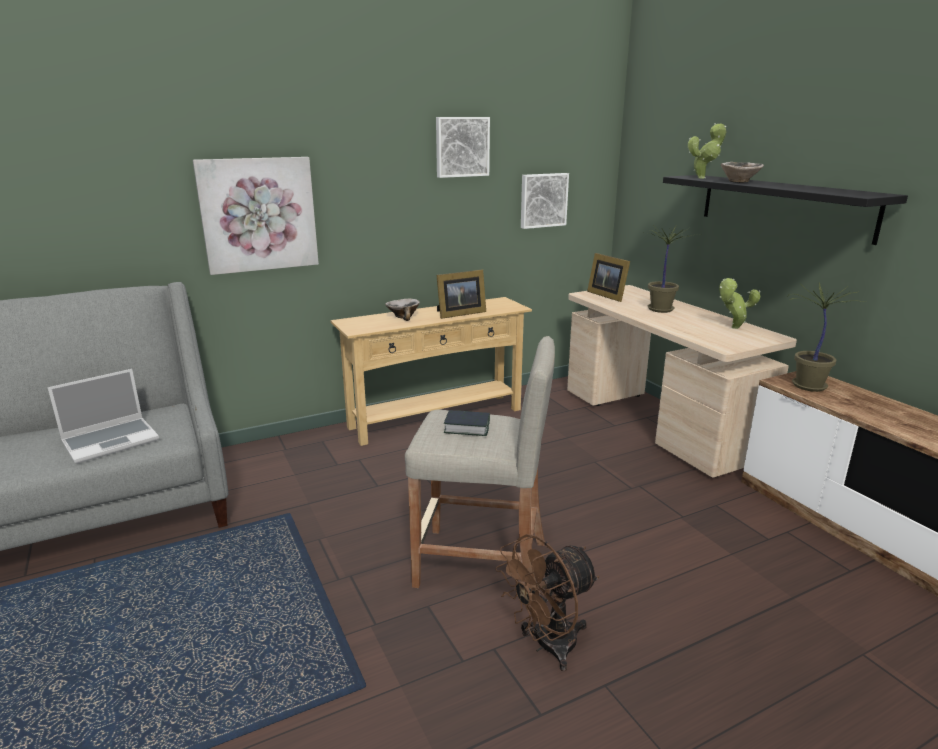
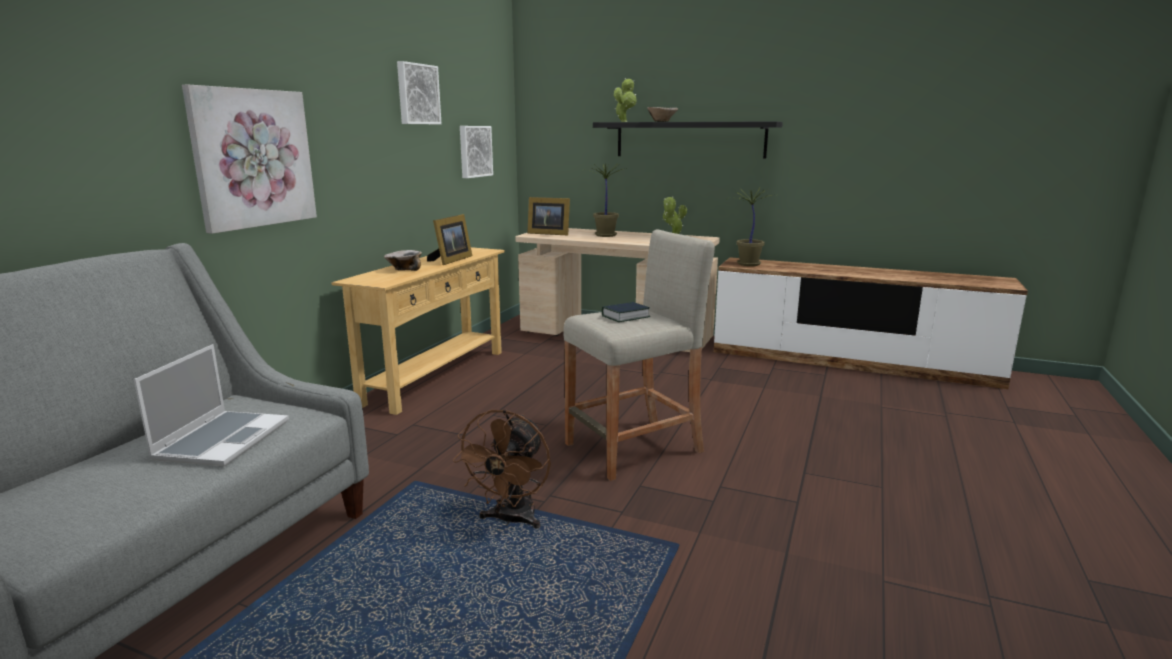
camera: 40 degrees left, 5 degrees down
brown fan [495,534,599,671] -> brown fan moved to [453,409,551,528]

